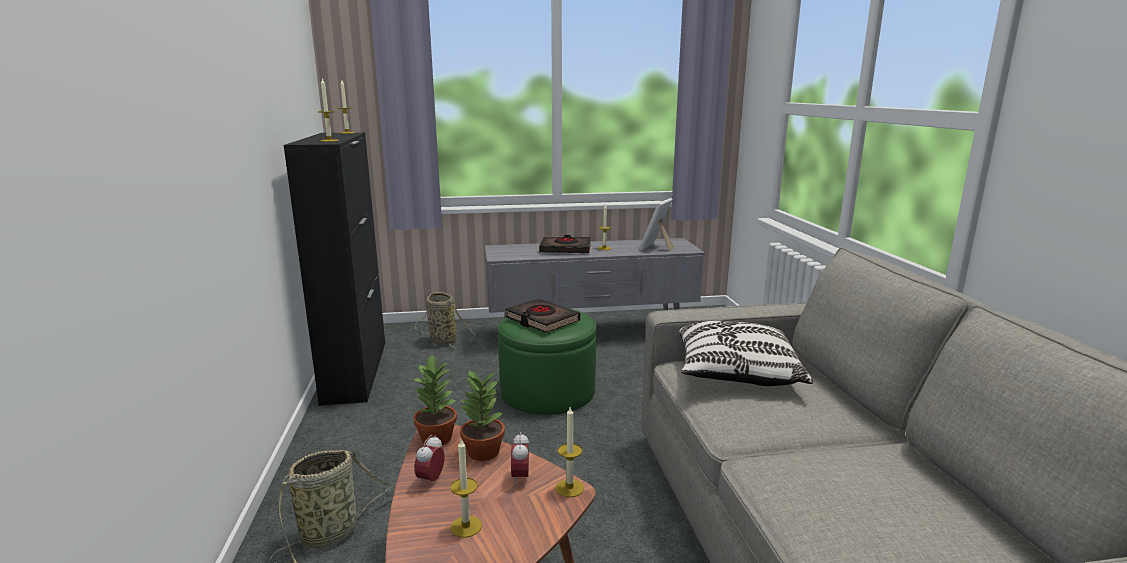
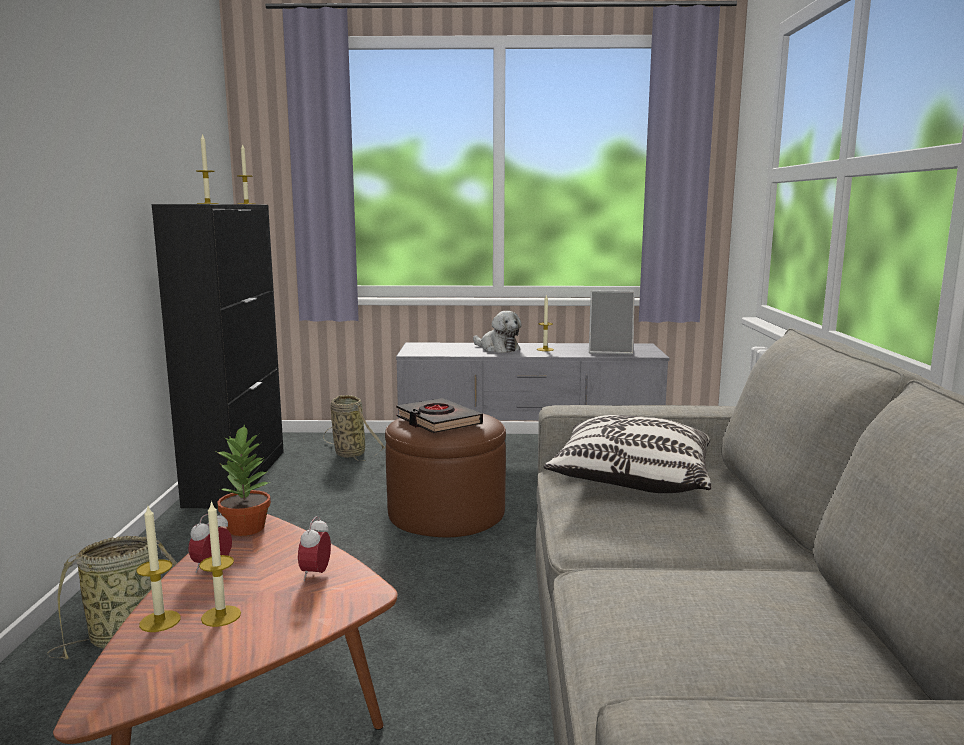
camera: 10 degrees right, 5 degrees down
potted plant [460,369,505,461] -> none
green ottoman [498,308,597,415] -> brown ottoman [385,413,506,537]
black book [539,235,591,253] -> plush toy [473,311,522,353]
candle [556,407,584,497] -> candle moved to [136,506,181,632]
picture frame [639,198,674,251] -> picture frame turned 120 degrees counterclockwise [589,290,635,355]

